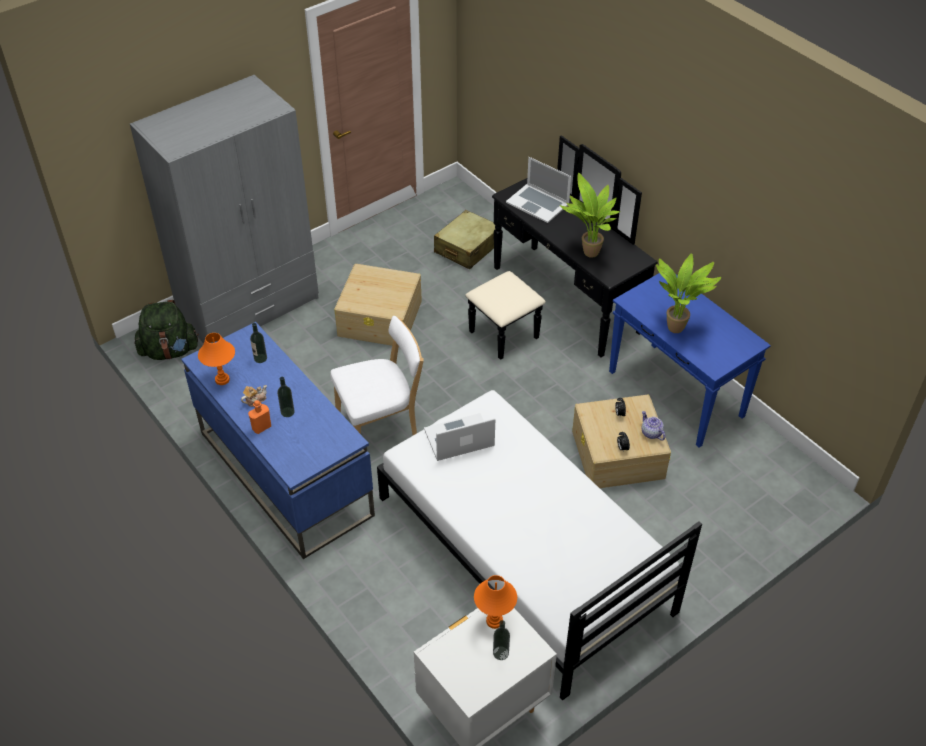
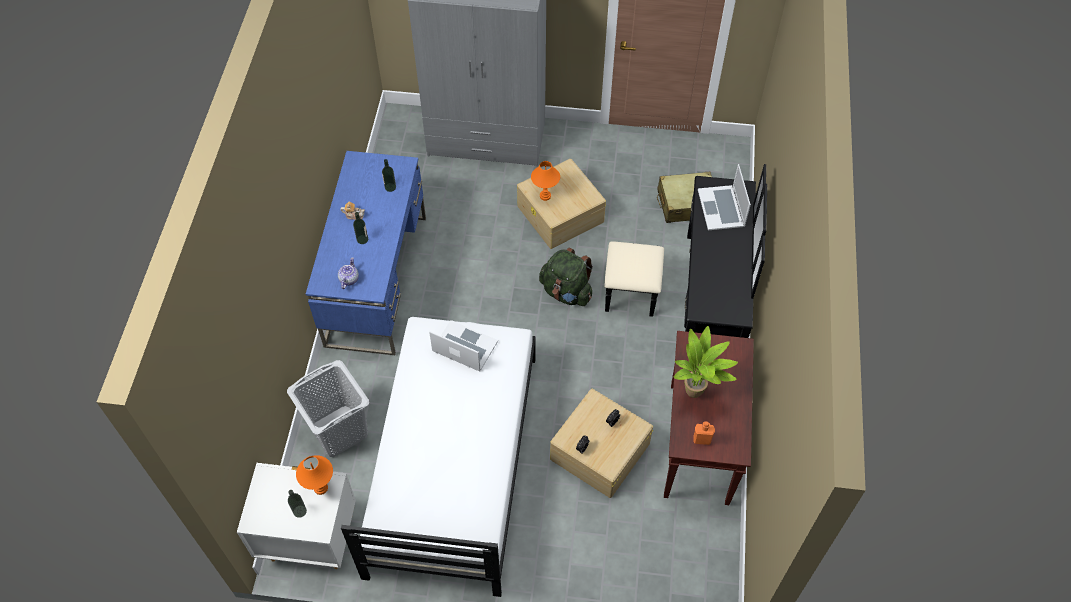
camera: 45 degrees right, 10 degrees up
green backpack [134,300,199,360] -> green backpack moved to [539,248,593,306]
orange table lamp [198,333,235,385] -> orange table lamp moved to [531,161,560,201]
orange bottle [248,400,271,434] -> orange bottle moved to [693,422,715,445]
white chair [330,316,424,435] -> none
potted plant [560,173,621,258] -> none
blue console table [609,273,771,448] -> brown console table [664,331,754,505]
teapot [642,411,665,441] -> teapot moved to [338,257,359,289]
none -> grey laundry basket [287,360,369,457]

